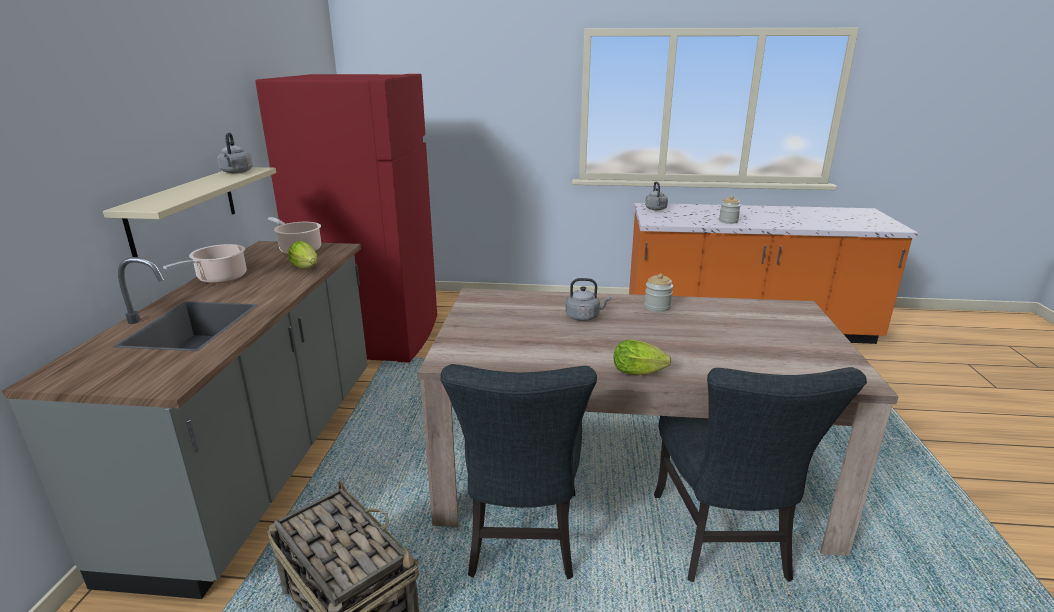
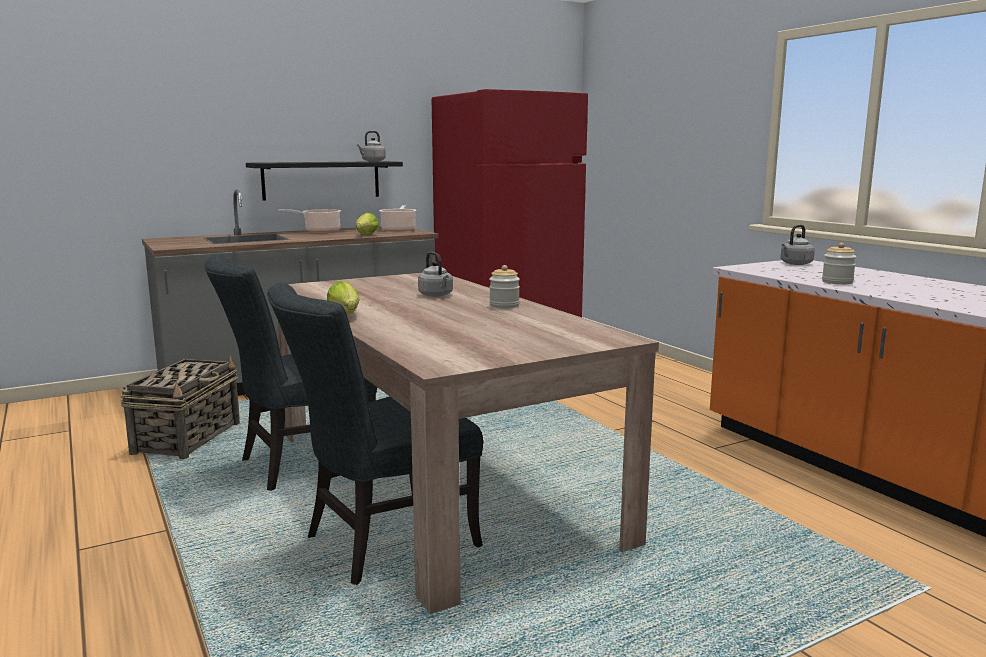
camera: 55 degrees right, 10 degrees down
beige shelf [103,167,276,257] -> black shelf [246,161,403,201]

